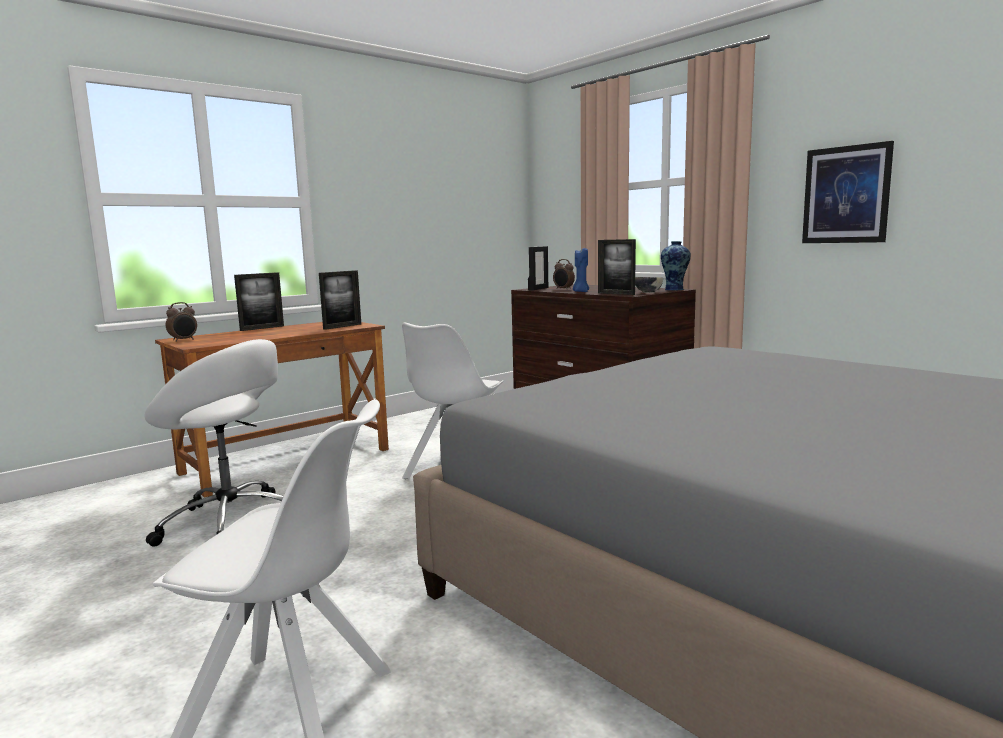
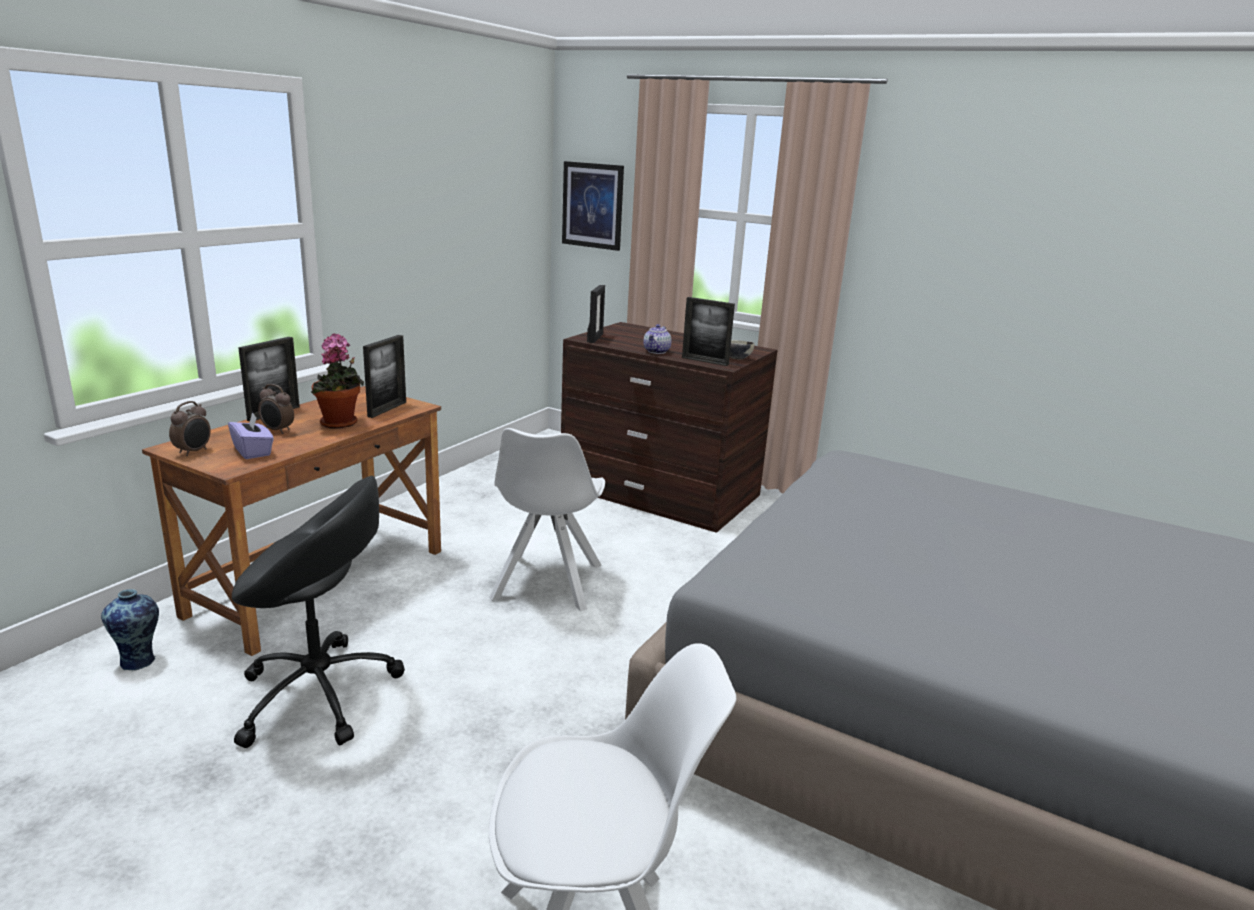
camera: 20 degrees left, 10 degrees up
white office chair [145,339,284,547] -> black office chair [232,476,405,748]
alarm clock [553,259,575,290] -> alarm clock moved to [258,384,294,434]
blue candle [573,248,589,292] -> teapot [643,324,672,354]
vase [661,241,691,290] -> vase moved to [101,589,159,671]
picture [802,141,894,243] -> picture moved to [562,161,624,251]
none -> purple tissue box [228,412,274,459]
none -> potted plant [311,333,364,429]

